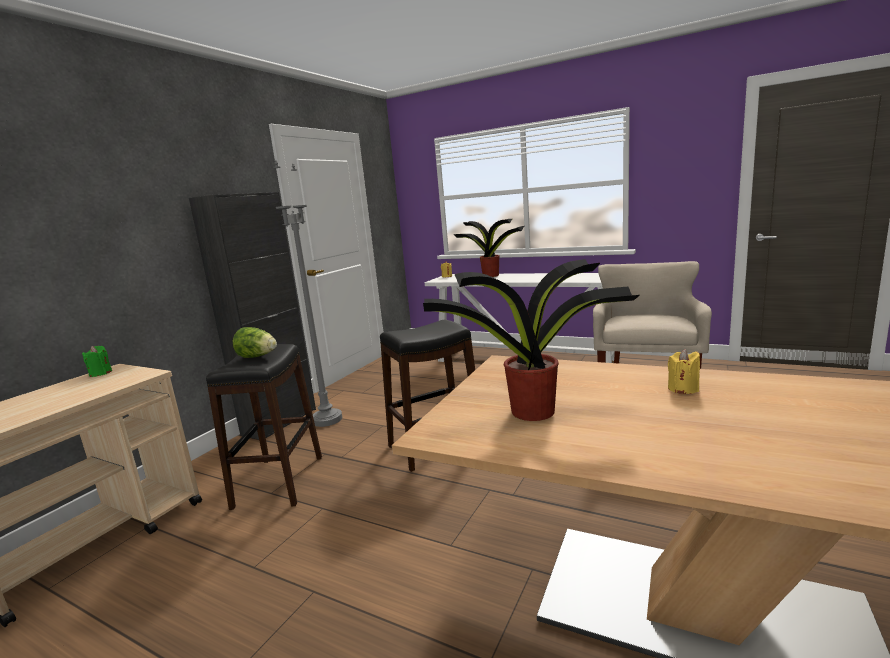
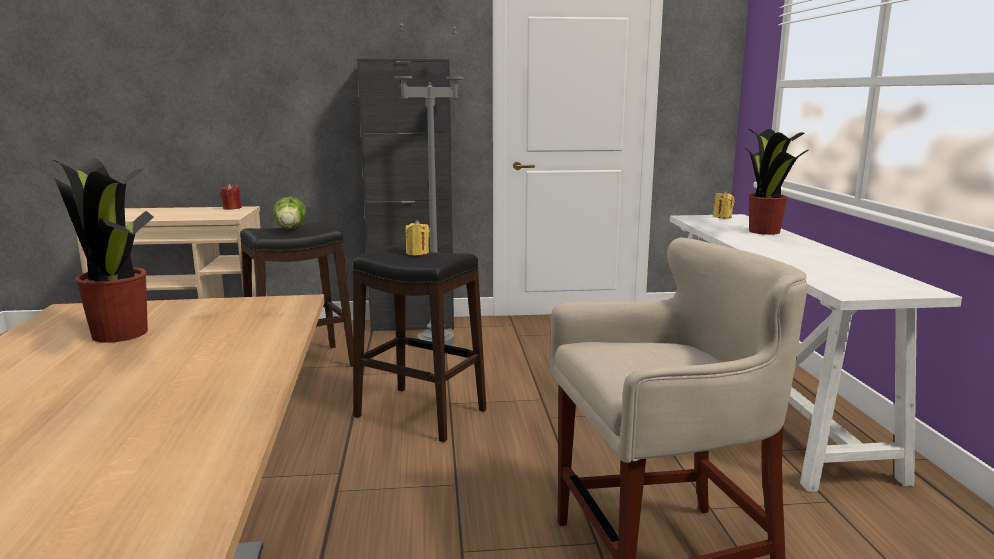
camera: 55 degrees right, 0 degrees up
green candle [82,346,112,377] -> red candle [220,184,242,210]
yellow candle [668,349,700,394] -> yellow candle moved to [405,220,430,255]

